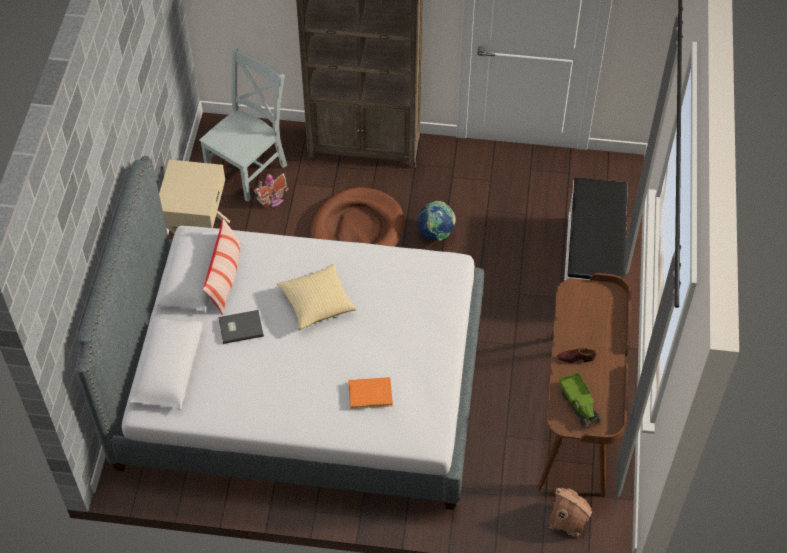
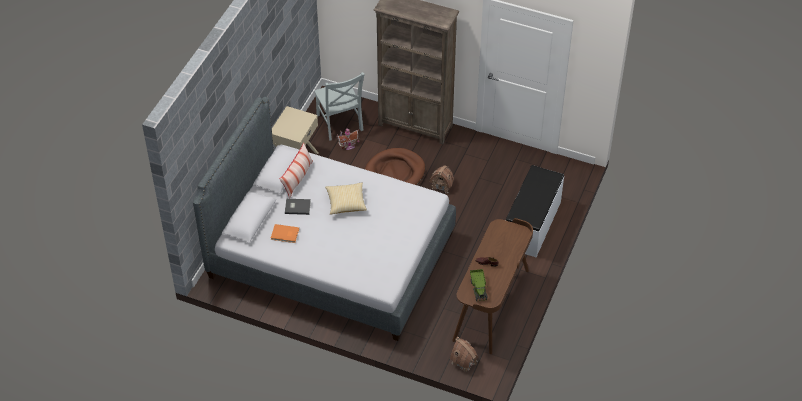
camera: 15 degrees right, 5 degrees down
grey chair [199,47,287,202] -> grey chair turned 105 degrees clockwise [314,72,365,141]
orange book [348,377,393,409] -> orange book moved to [271,224,299,243]
globe [417,201,456,241] -> toy house [430,165,454,193]

